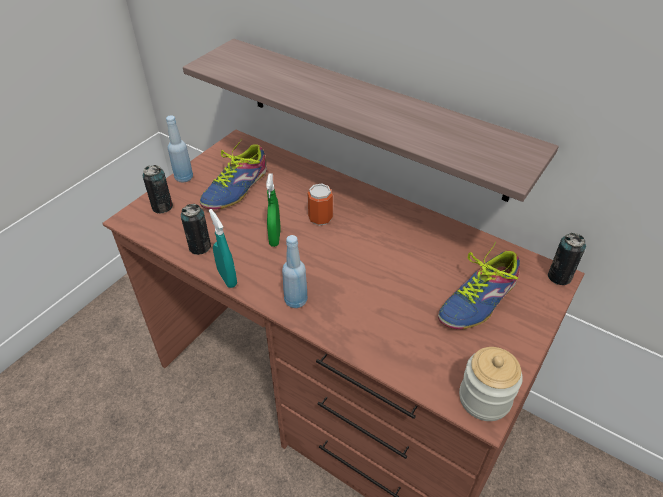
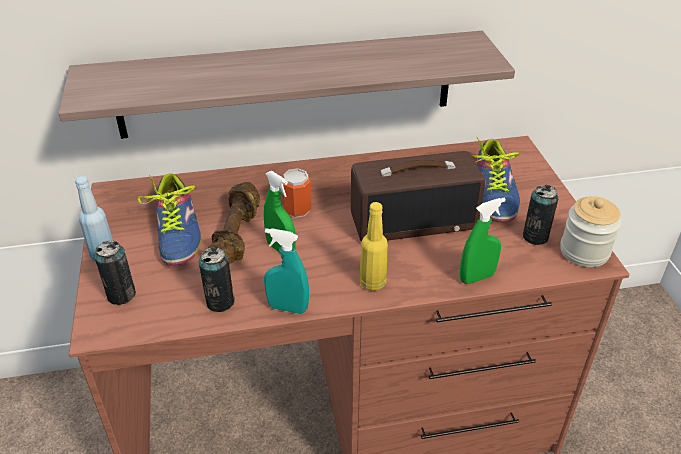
camera: 45 degrees left, 5 degrees down
blue bottle [282,235,308,308] -> yellow bottle [360,202,388,291]
can [548,233,586,285] -> can moved to [523,185,558,245]
none -> brown dumbbell [208,182,260,264]
none -> radio [351,151,485,242]
none -> green spray bottle [460,197,506,284]

